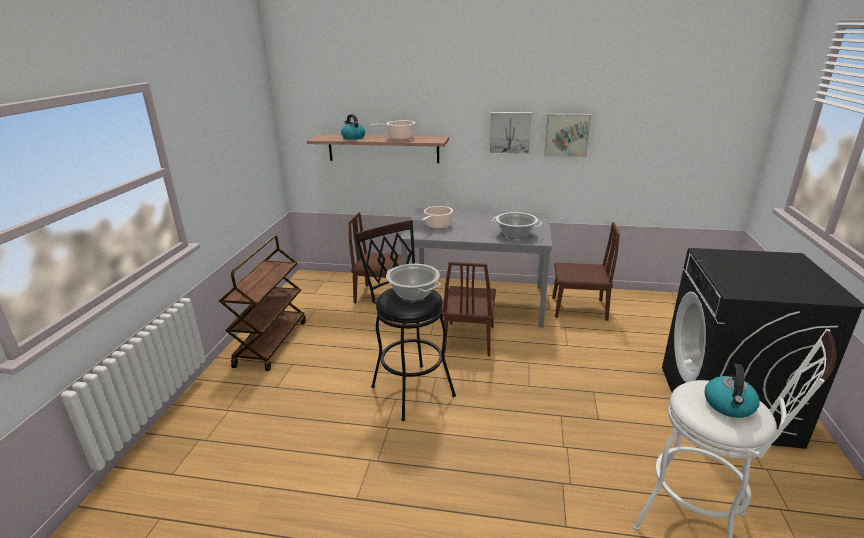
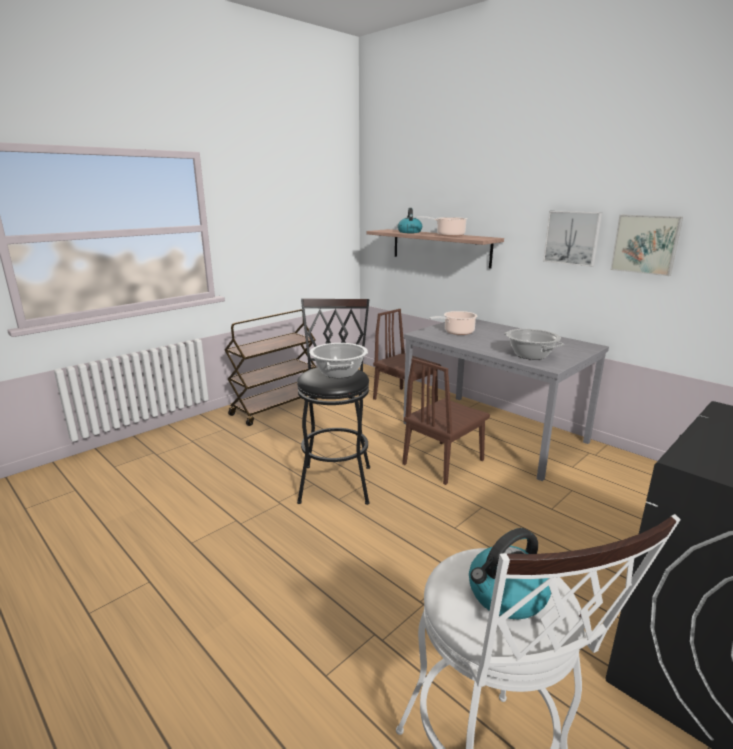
camera: 35 degrees right, 5 degrees down
brown chair [552,222,620,321] -> none

